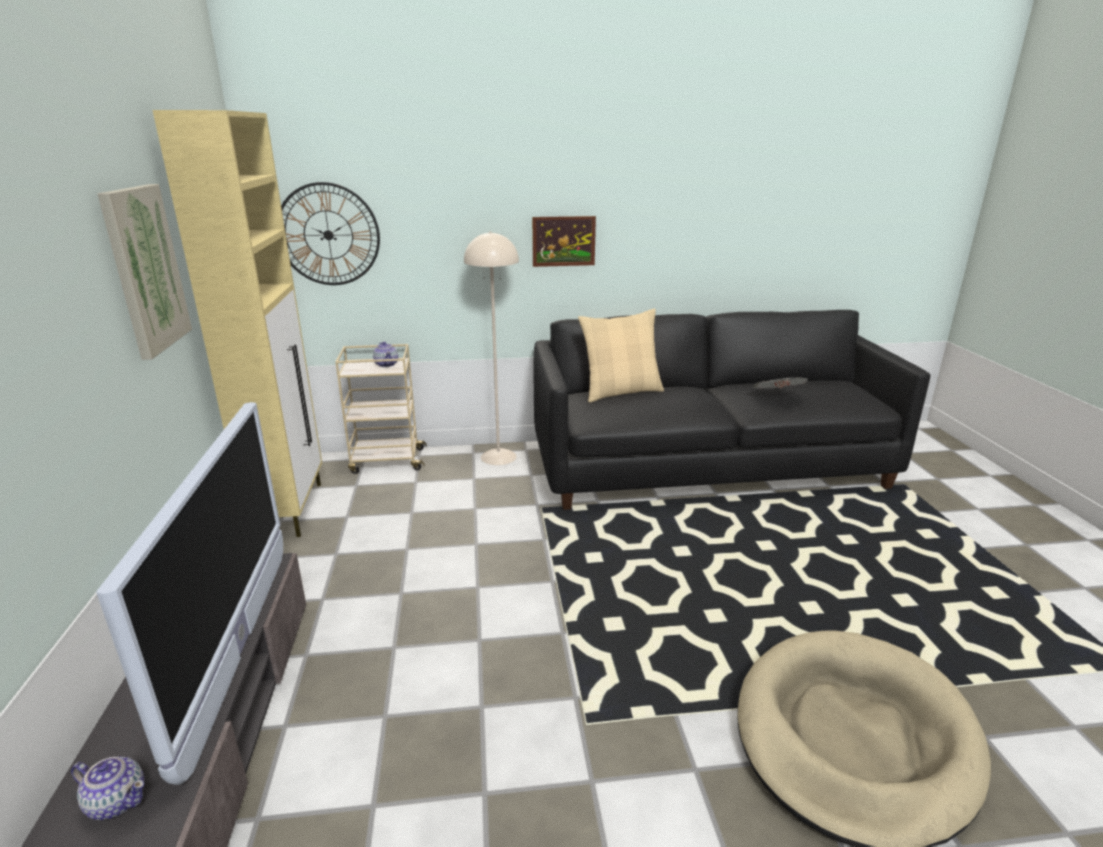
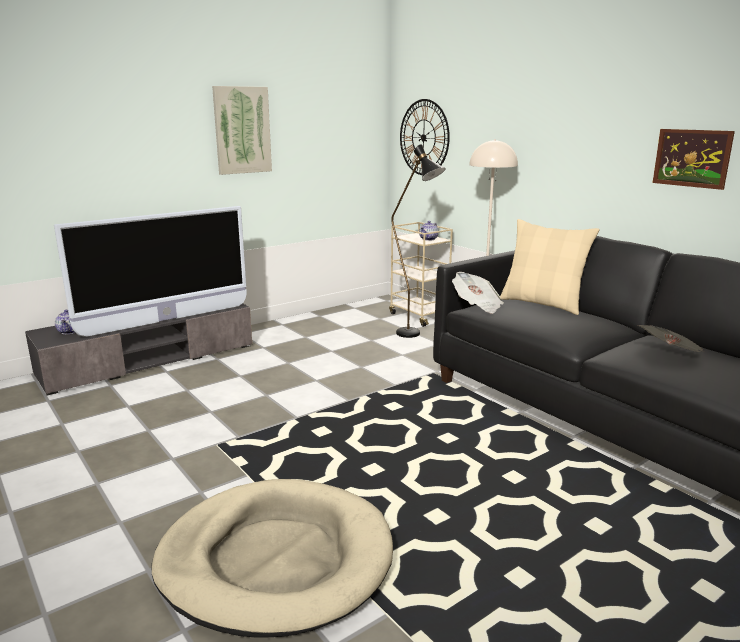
camera: 60 degrees right, 5 degrees down
beige cabinet [153,110,322,537] -> none
picture [532,216,596,267] -> picture moved to [653,129,735,190]
none -> black floor lamp [391,144,446,338]
none -> newspaper [452,272,504,314]

